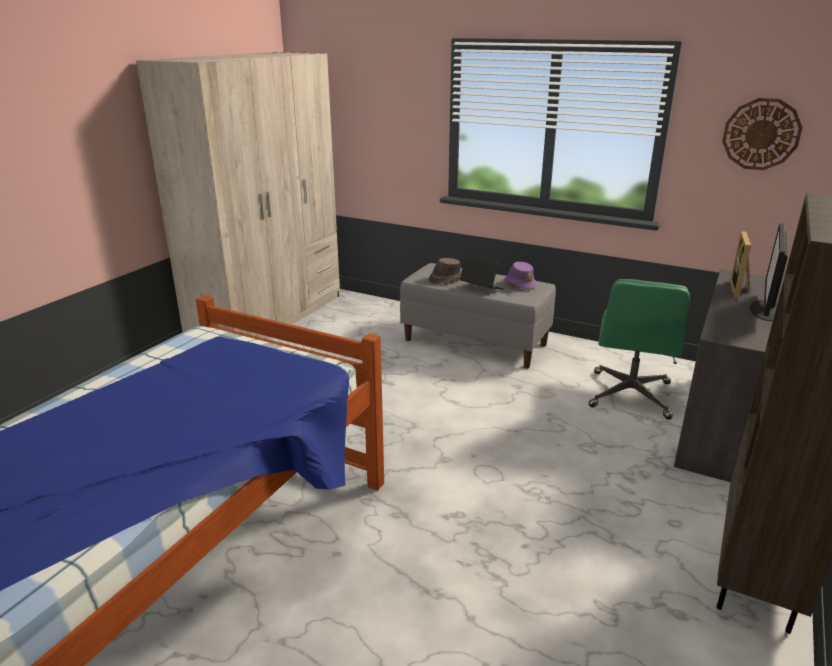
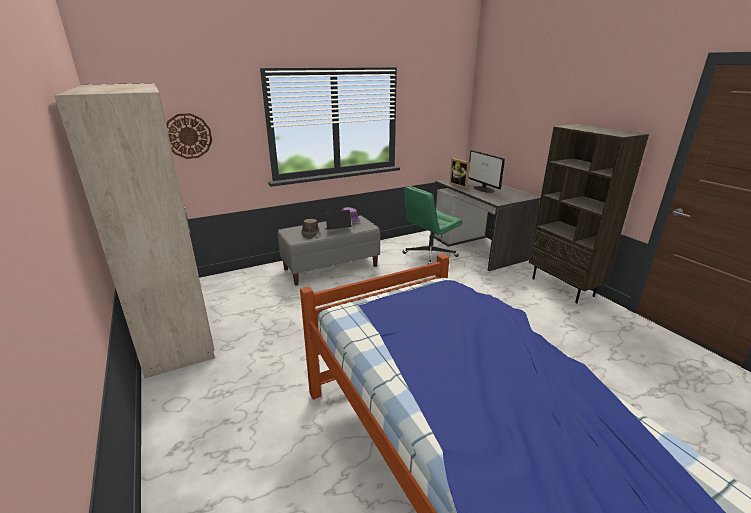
camera: 55 degrees left, 0 degrees up
green office chair [589,279,690,420] -> green office chair turned 90 degrees clockwise [402,186,462,264]
wall clock [722,98,803,170] -> wall clock moved to [166,113,212,159]

